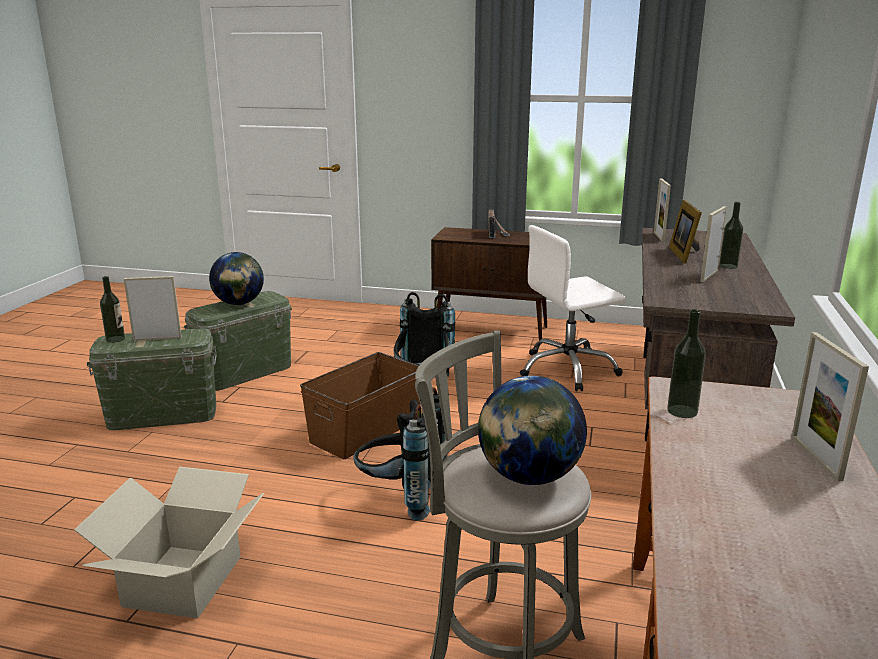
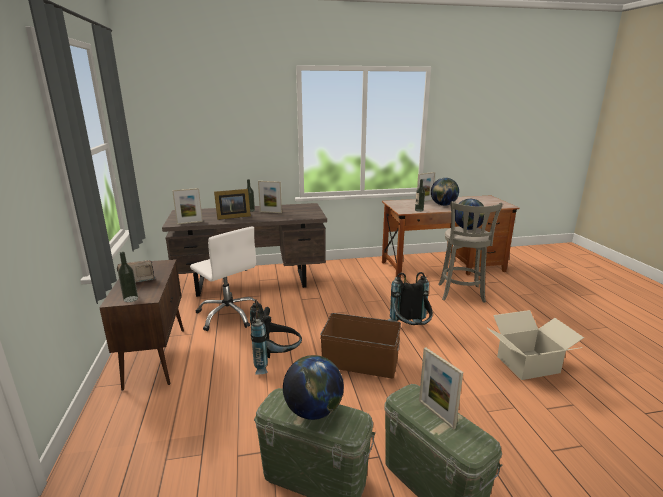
camera: 115 degrees left, 0 degrees up
bottle [100,276,125,343] -> bottle moved to [118,252,138,302]
none -> globe [431,178,459,206]

